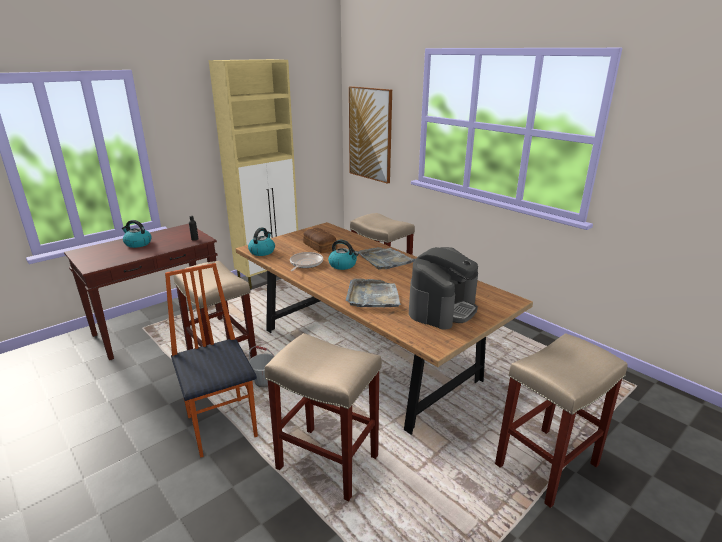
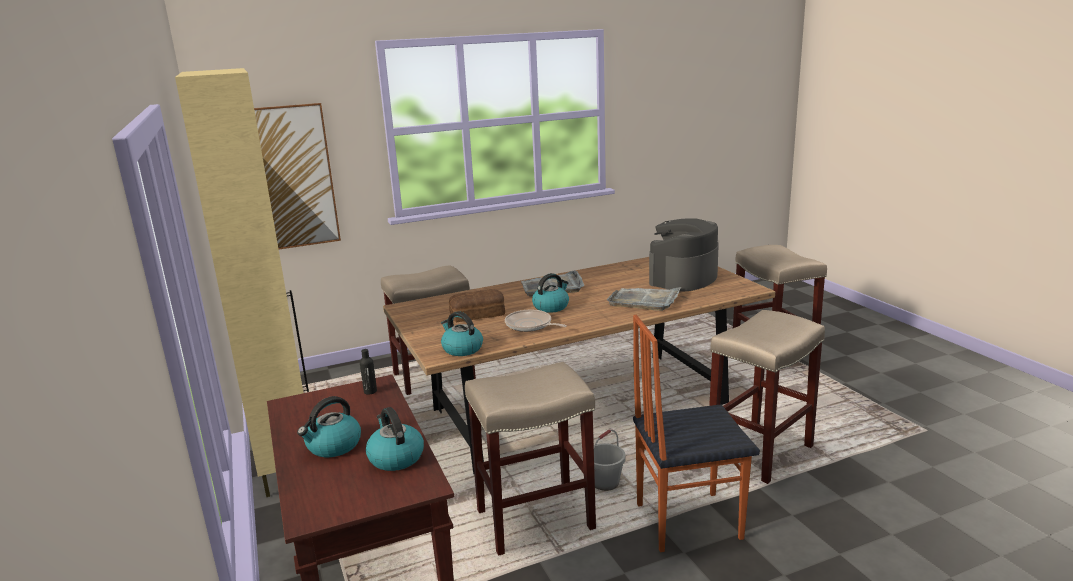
camera: 70 degrees left, 5 degrees down
coffee machine [409,247,478,329] -> coffee machine turned 105 degrees counterclockwise [649,218,719,291]
none -> kettle [366,407,424,471]

